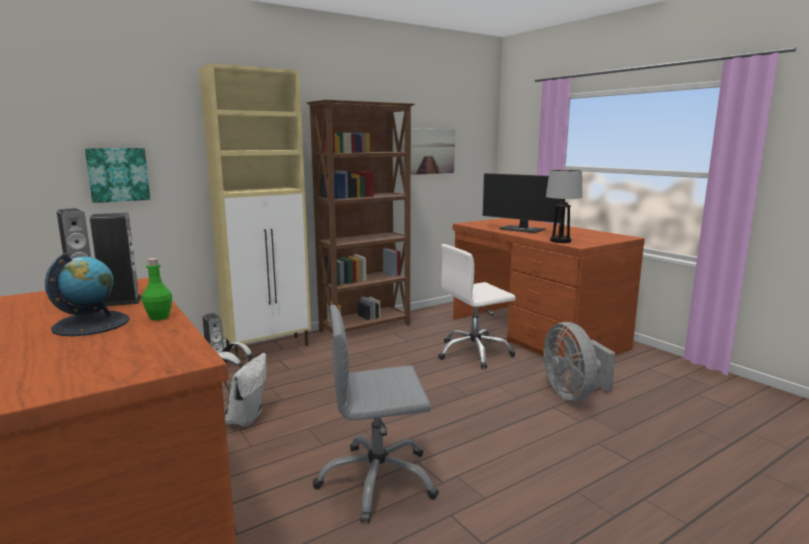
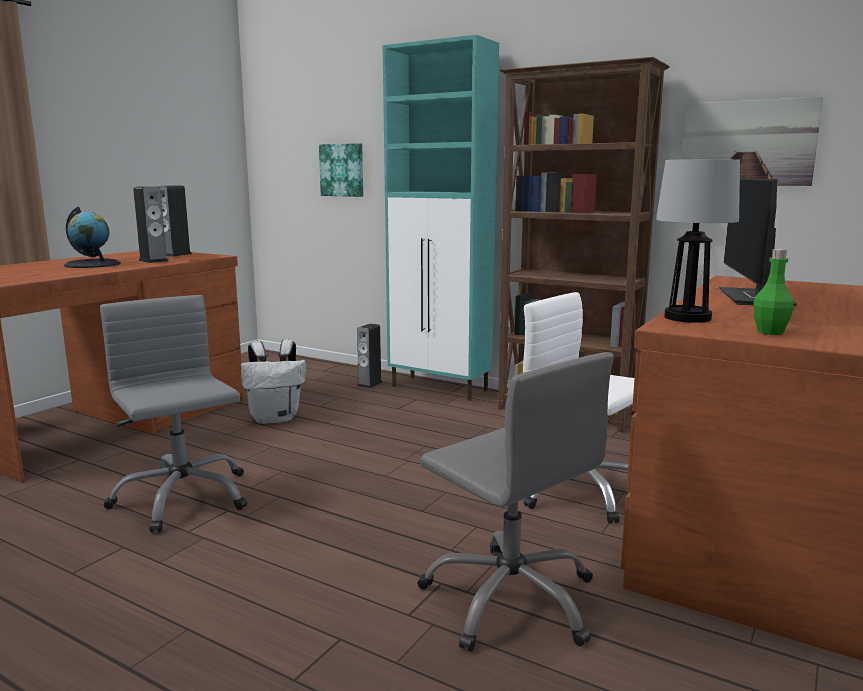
camera: 65 degrees right, 0 degrees up
green bottle [142,258,172,321] -> green bottle moved to [753,249,794,335]
beige cabinet [199,63,311,358] -> turquoise cabinet [383,35,499,401]
grey fan [544,322,616,401] -> grey office chair [418,352,614,652]

